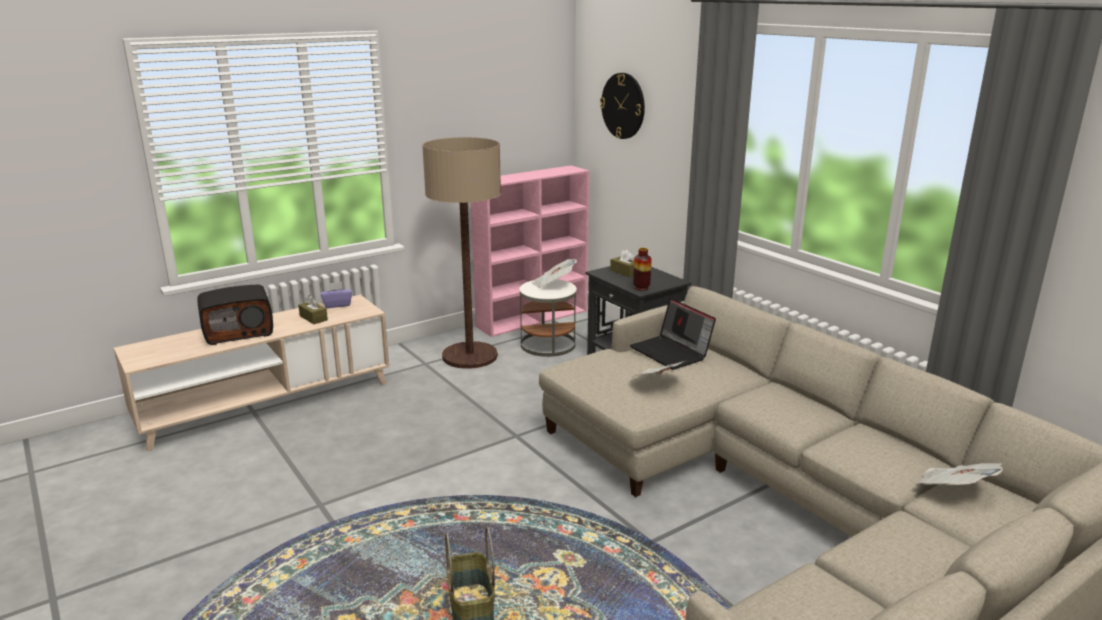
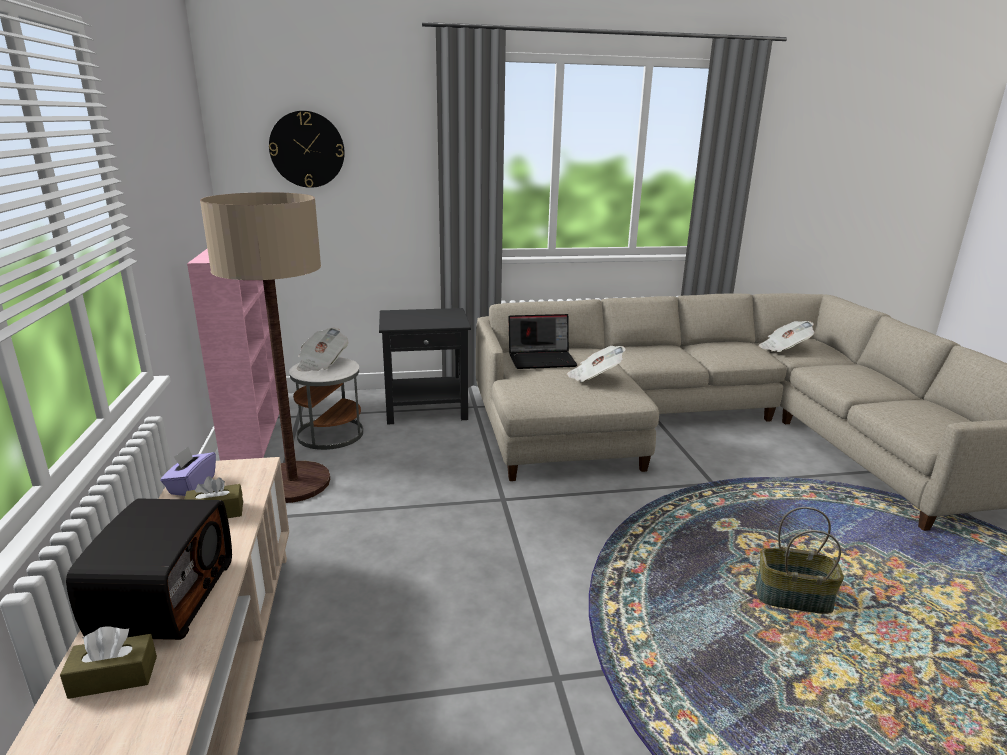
camera: 65 degrees left, 0 degrees up
brown tissue box [610,250,634,277] -> brown tissue box moved to [60,626,157,699]
vase [633,248,652,291] -> none

